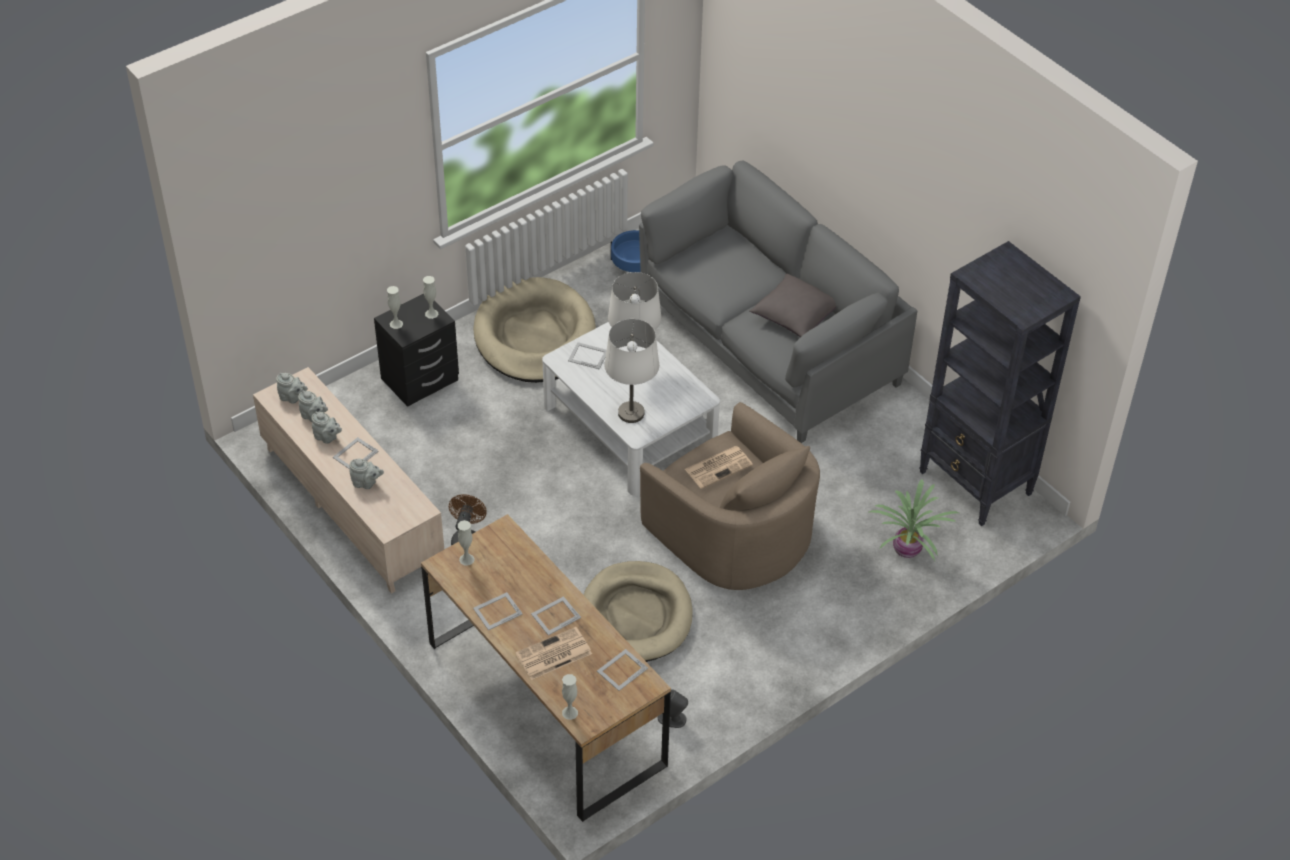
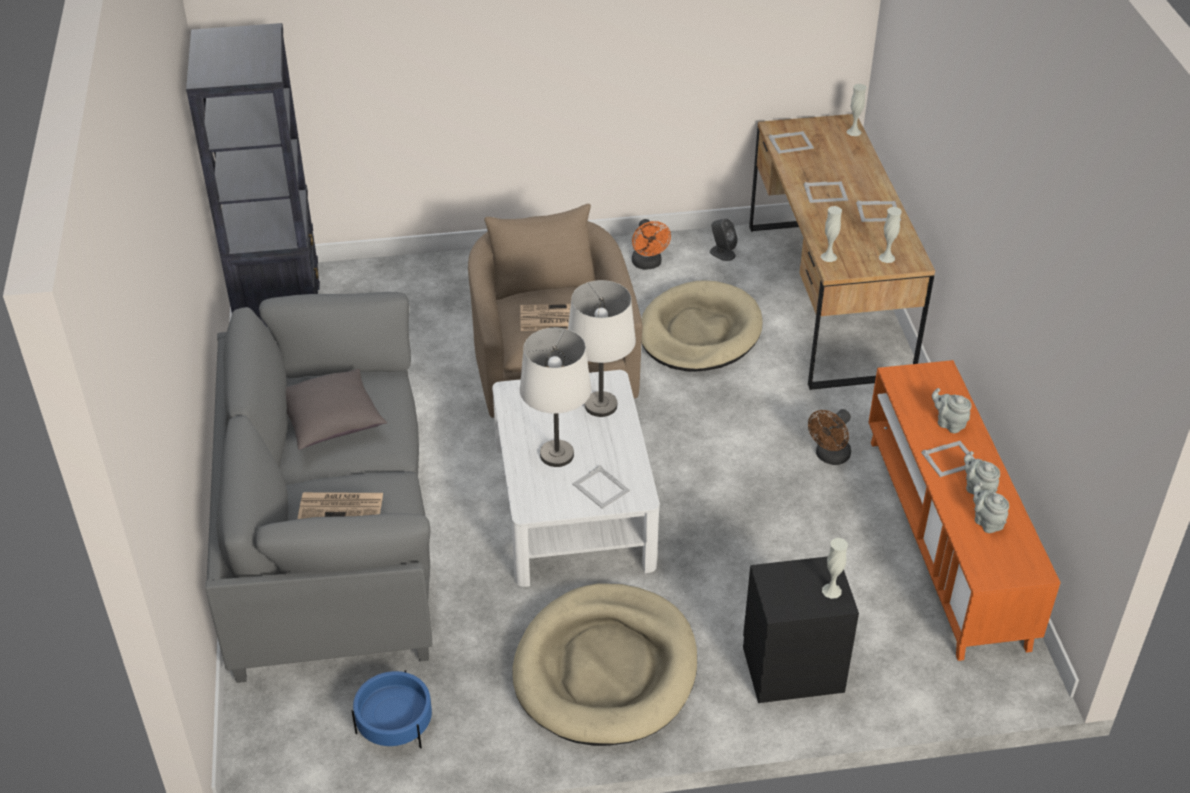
camera: 150 degrees left, 5 degrees down
beige tv stand [253,367,444,594] -> orange tv stand [868,360,1061,661]
grey teapot [276,373,308,404] -> none
white vase [423,276,438,319] -> white vase moved to [821,206,842,262]
newspaper [515,627,592,680] -> newspaper moved to [298,492,383,519]
potted plant [869,479,959,561] -> none
none -> orange fan [632,219,671,270]

